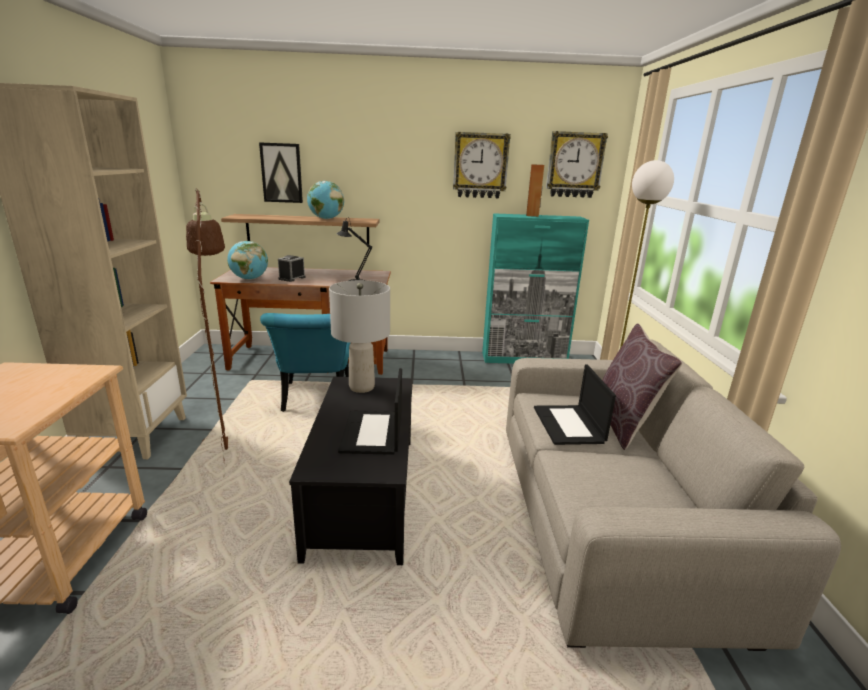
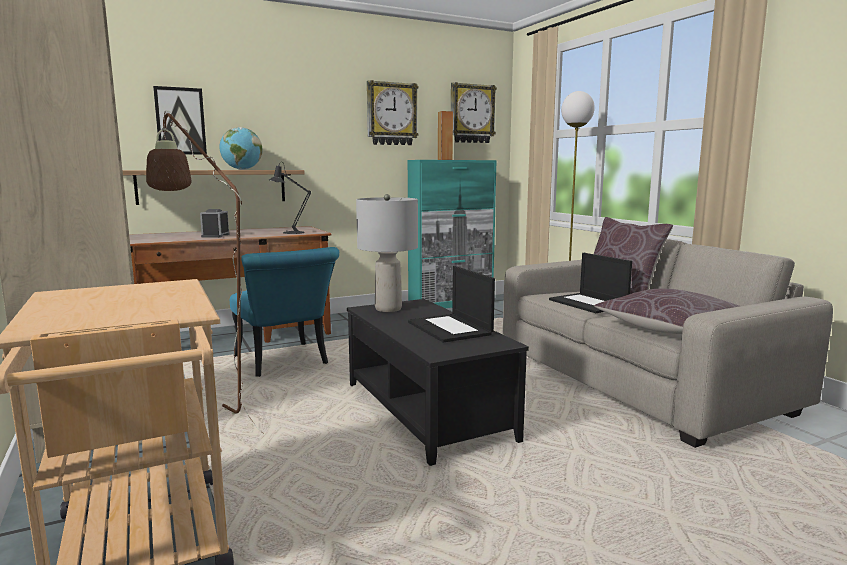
camera: 25 degrees left, 10 degrees down
globe [227,241,268,280] -> none
none -> brown pillow [594,289,740,334]

